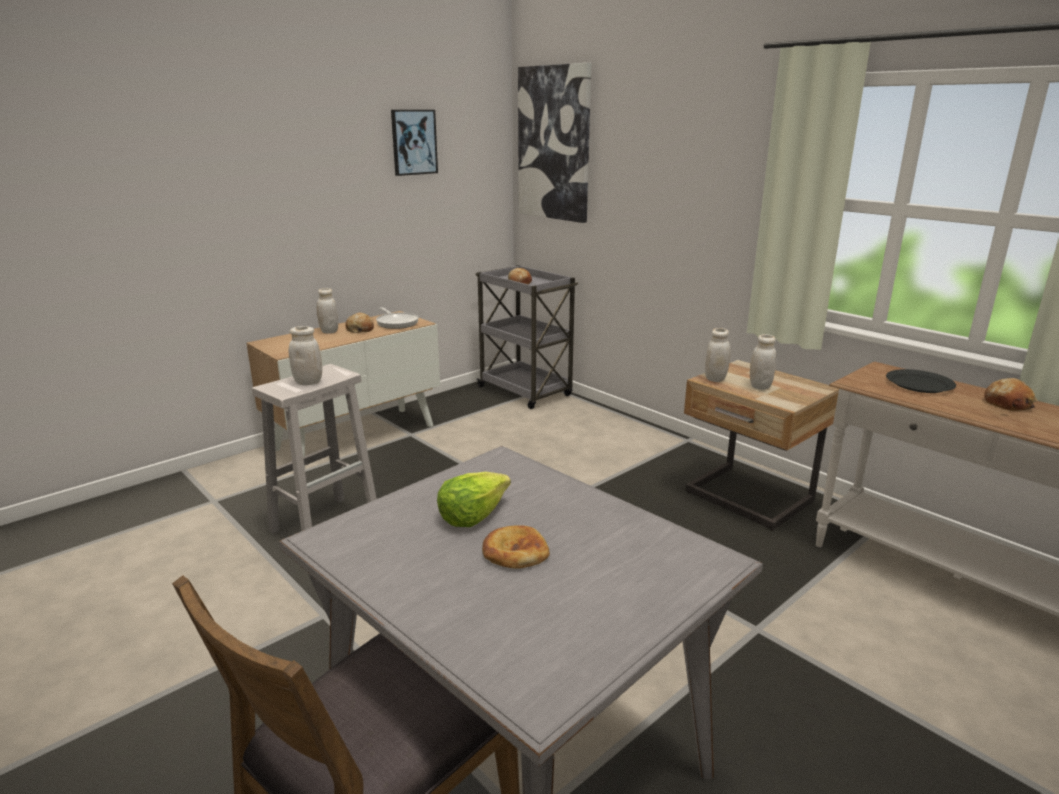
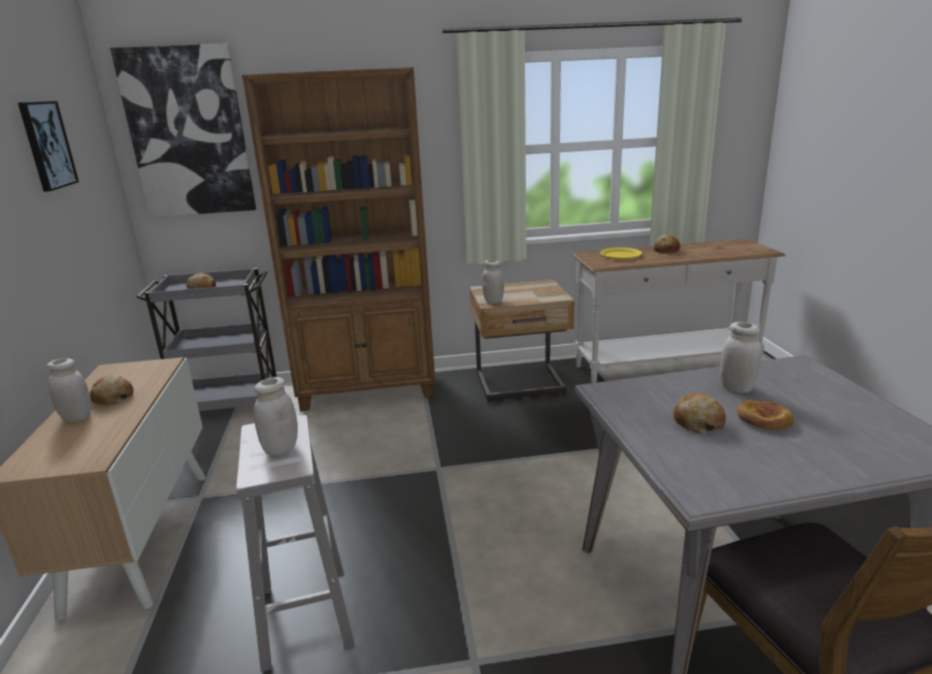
camera: 55 degrees left, 0 degrees up
frying pan [376,307,419,329] -> none
lettuce [437,472,511,527] -> bread [673,393,726,434]
white jar [750,334,776,390] -> white jar moved to [720,322,762,393]
black plate [886,369,956,393] -> yellow plate [600,247,642,260]
none -> brown bookcase [242,67,435,411]

